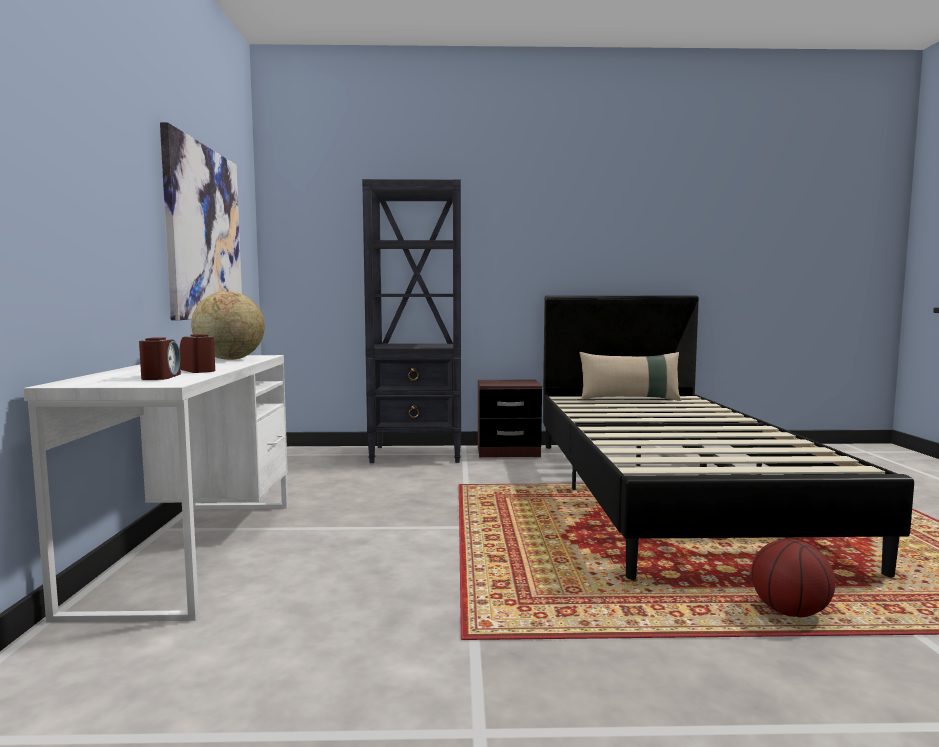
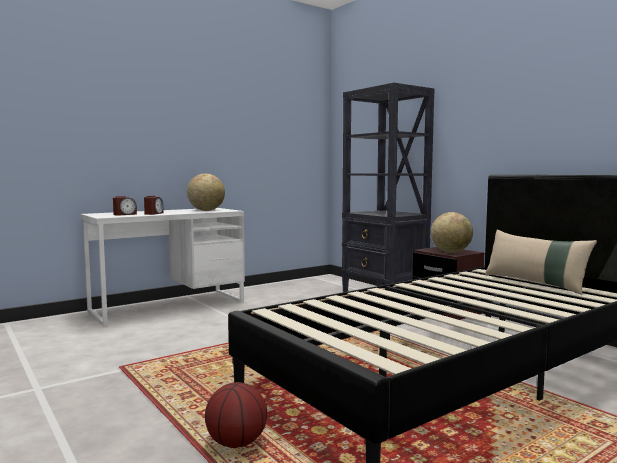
camera: 55 degrees right, 0 degrees up
picture [160,122,242,320] -> none
none -> globe [431,212,473,253]

